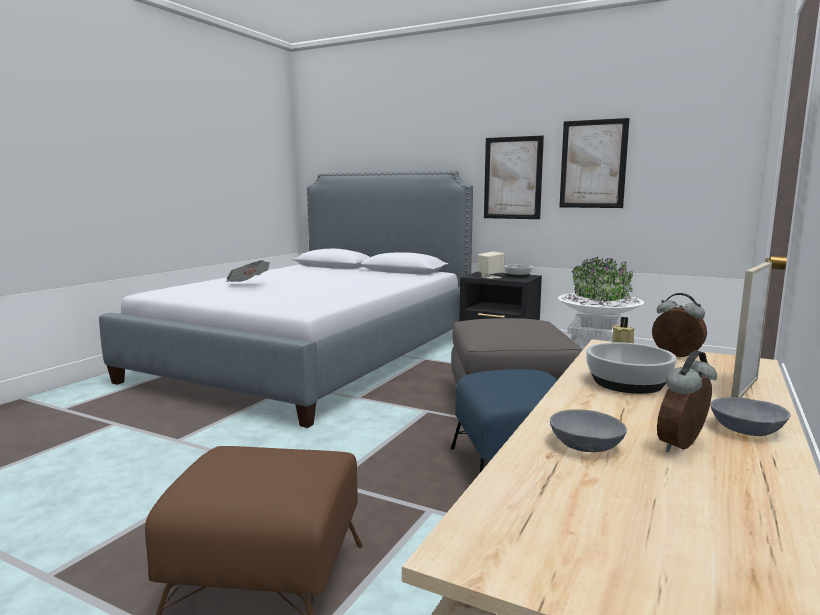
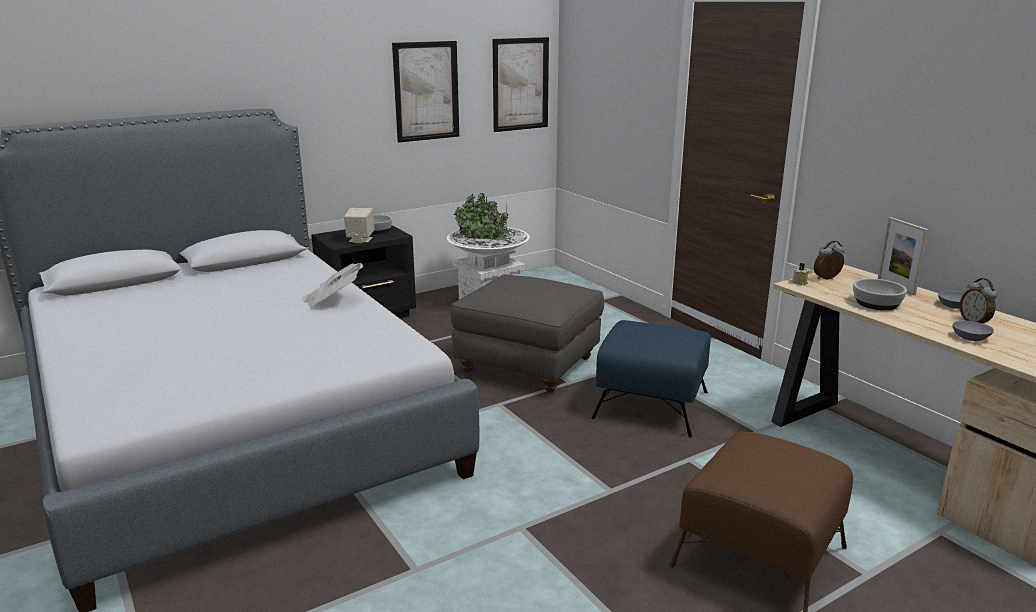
camera: 60 degrees left, 10 degrees up
newspaper [226,260,270,282] -> newspaper moved to [302,263,363,306]
picture [484,135,544,219] -> picture moved to [493,37,549,132]

